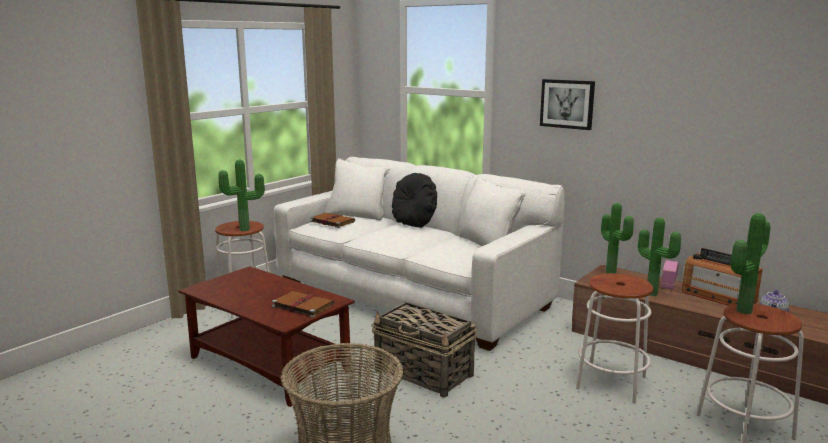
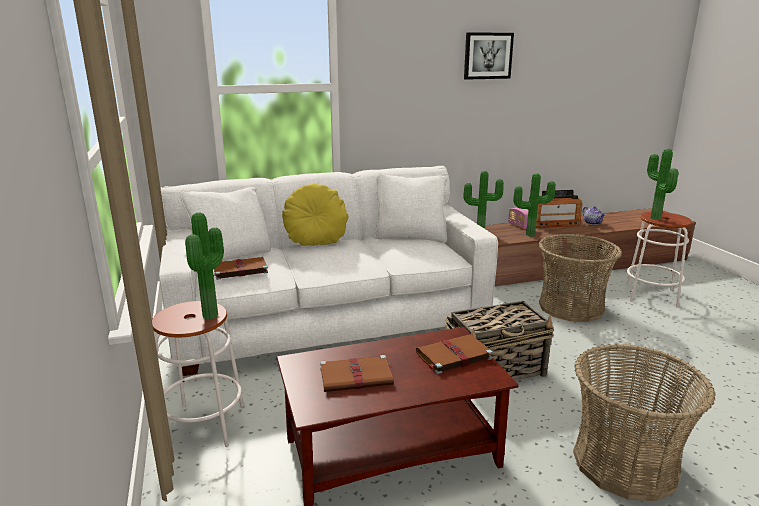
camera: 55 degrees left, 5 degrees up
black pillow [392,173,437,228] -> yellow pillow [282,184,348,246]
picture [540,79,595,130] -> picture moved to [464,33,514,80]
white stool [576,273,653,404] -> basket [539,234,622,322]
none -> brown book [320,355,394,392]

